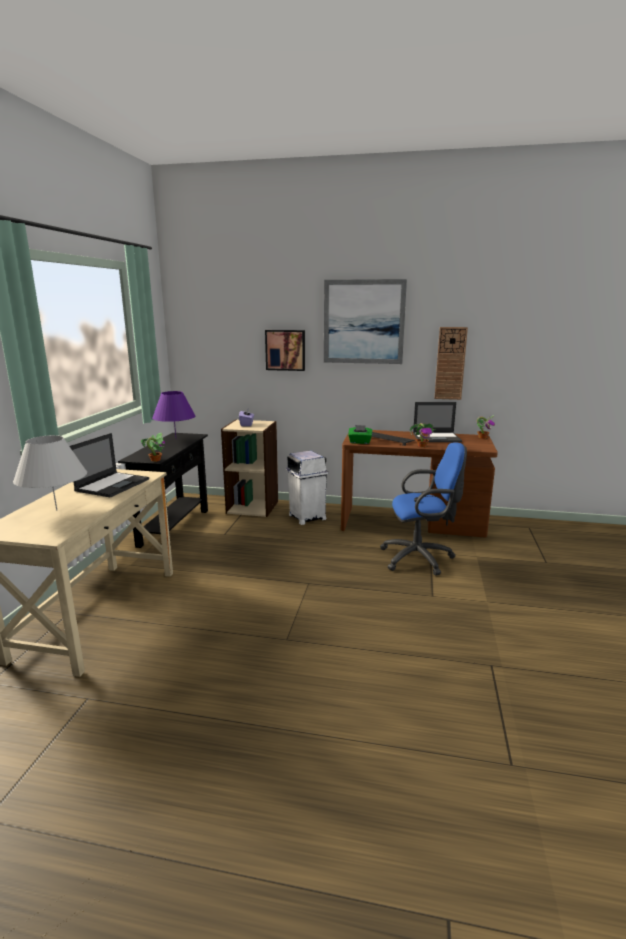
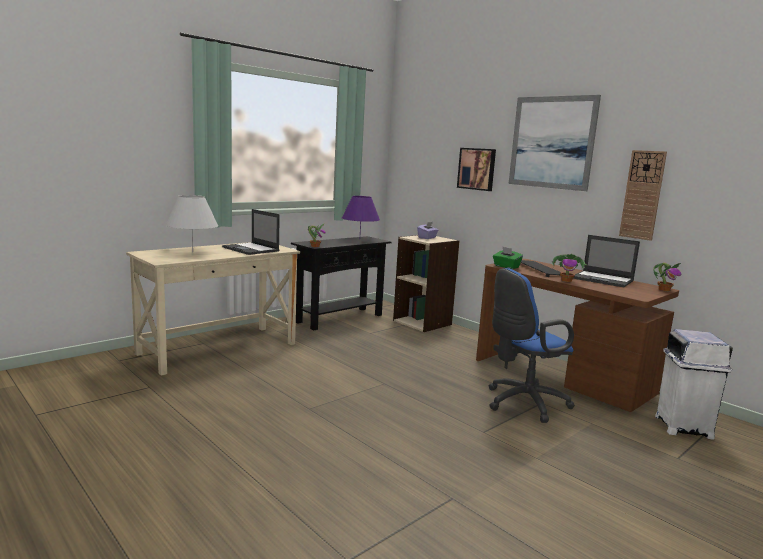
camera: 35 degrees right, 5 degrees down
laptop [70,433,149,498] -> laptop turned 75 degrees clockwise [222,209,280,255]
white trash can [286,450,328,525] -> white trash can moved to [655,329,733,440]
blue office chair [380,442,467,576] -> blue office chair turned 120 degrees clockwise [489,268,575,423]

